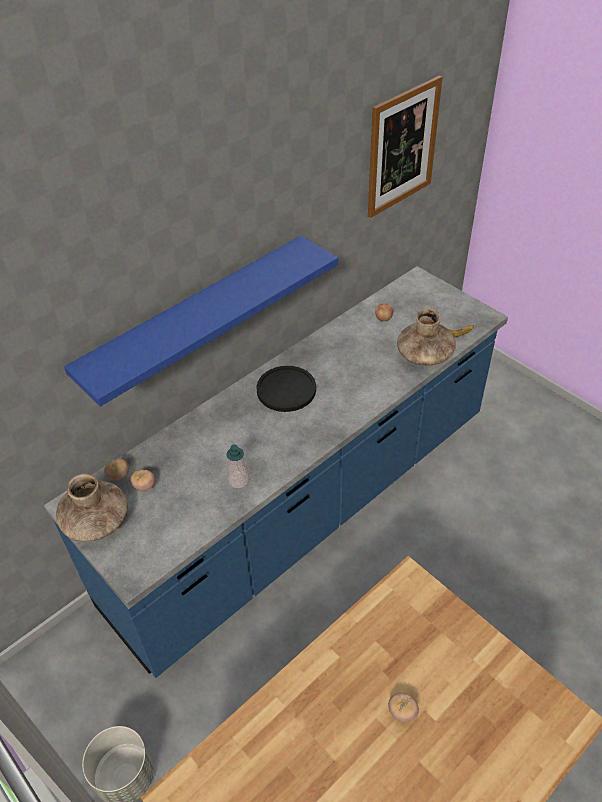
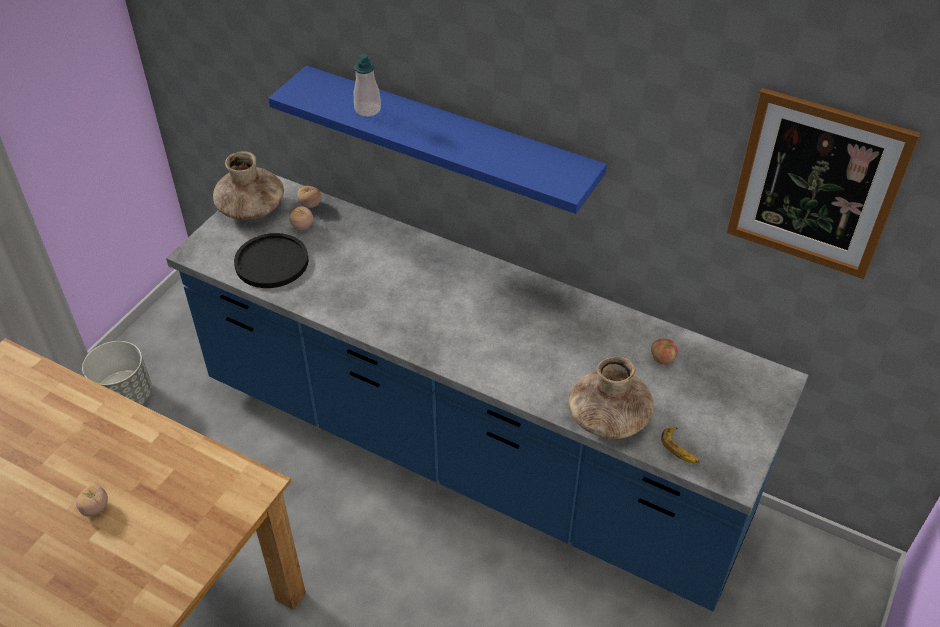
camera: 70 degrees right, 0 degrees up
soap dispenser [226,444,250,488] -> soap dispenser moved to [354,54,381,117]
black plate [257,366,316,412] -> black plate moved to [234,233,309,288]

